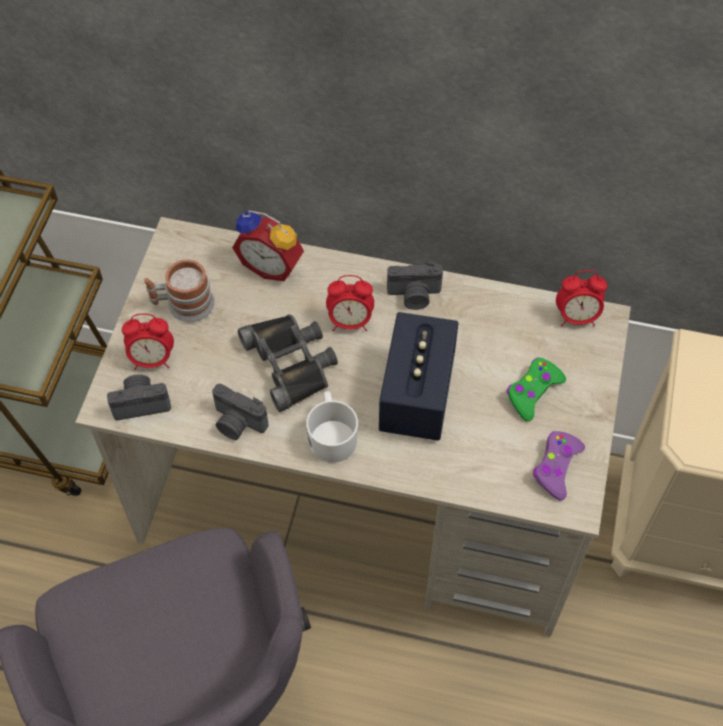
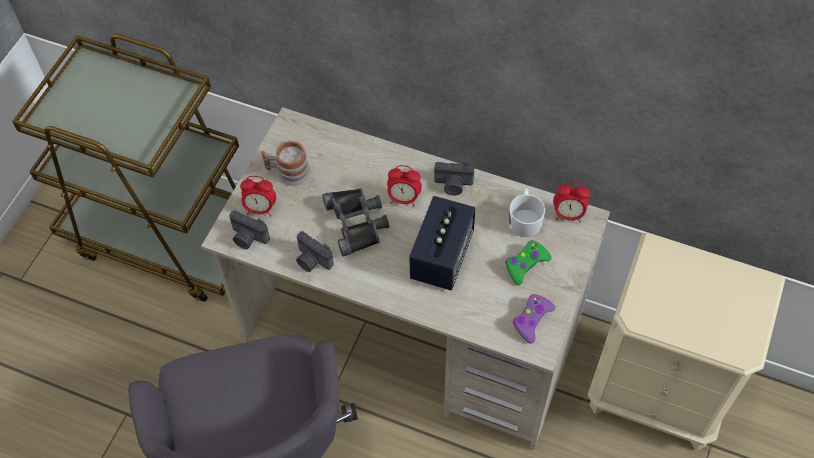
camera: 10 degrees right, 0 degrees up
camera [107,374,171,420] -> camera turned 150 degrees counterclockwise [229,210,270,249]
alarm clock [232,210,304,281] -> none
white mug [306,391,358,462] -> white mug moved to [509,188,545,237]

